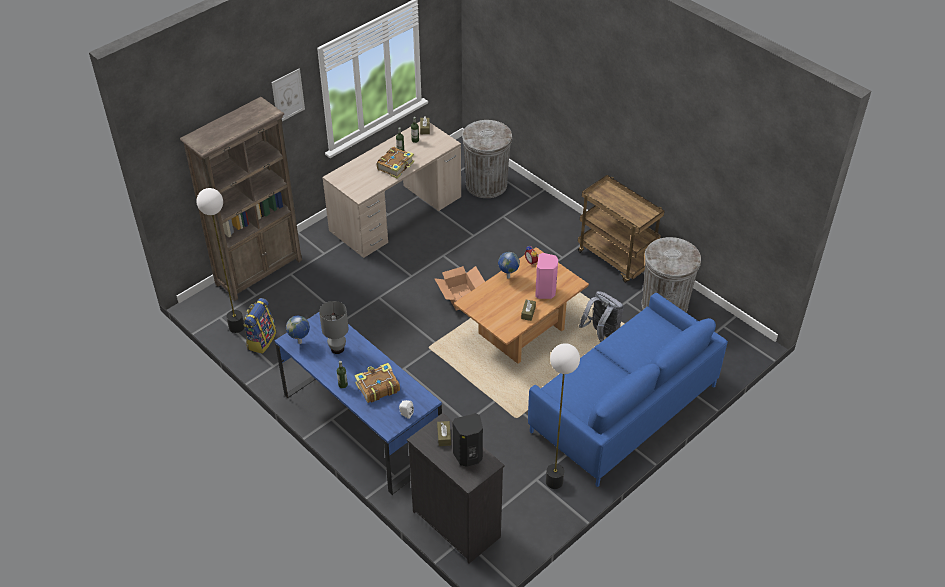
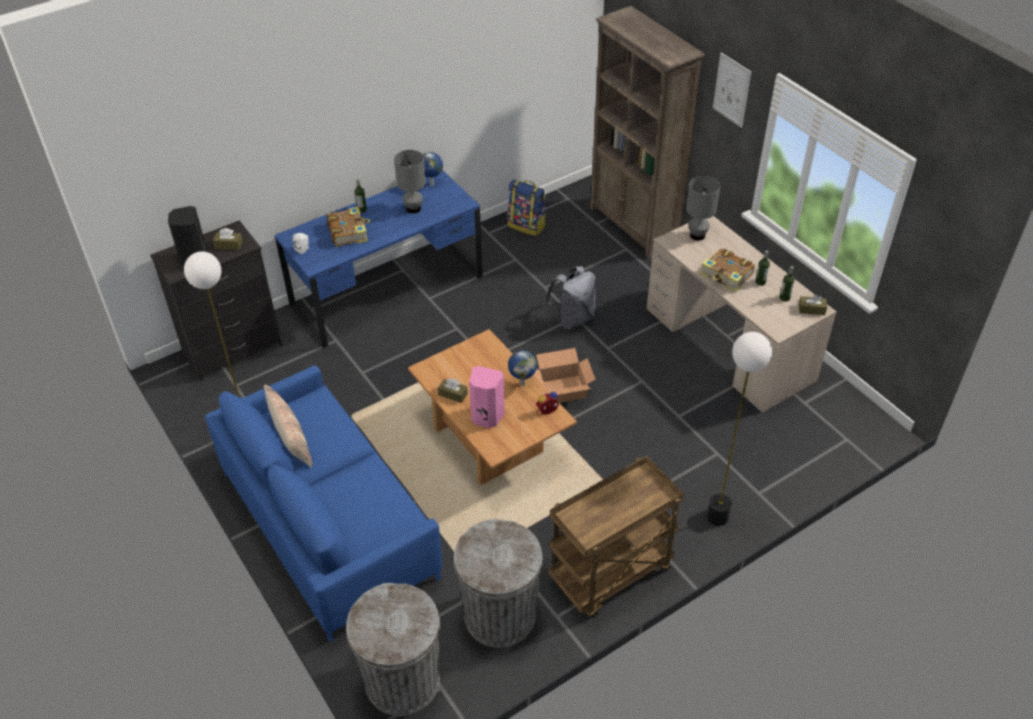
camera: 100 degrees right, 0 degrees up
floor lamp [196,188,244,333] -> floor lamp moved to [707,332,772,526]
grey trash can [462,120,512,198] -> grey trash can moved to [346,583,440,716]
grey backpack [579,291,624,343] -> grey backpack moved to [545,266,596,330]
none -> pillow [264,384,312,468]
none -> grey table lamp [686,176,720,241]

